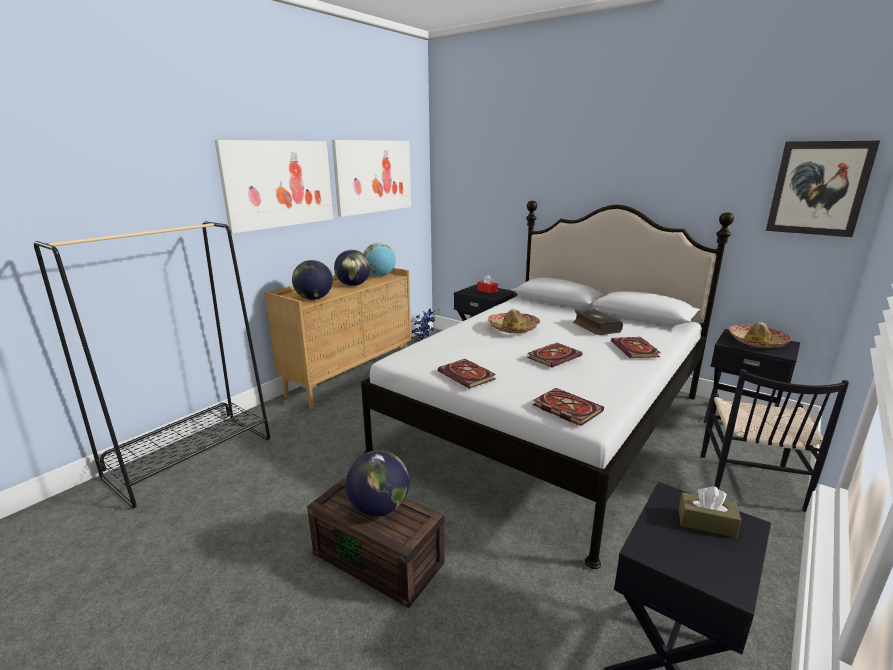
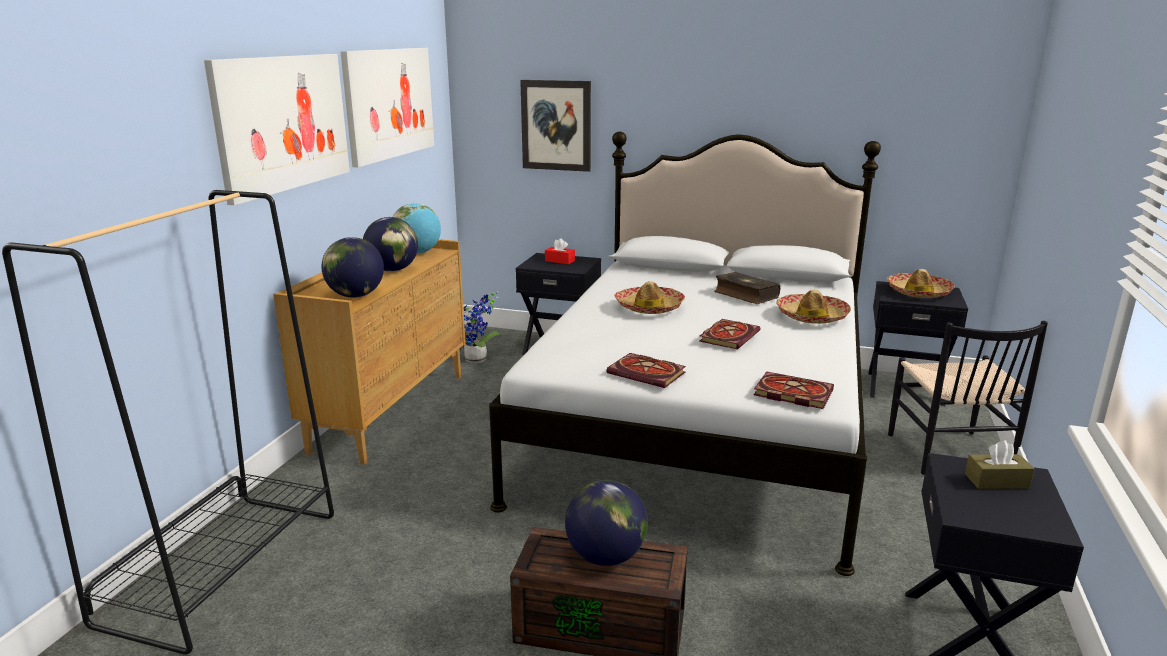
camera: 20 degrees left, 0 degrees up
book [611,337,661,358] -> hat [776,290,851,324]
picture [766,141,880,237] -> picture moved to [520,80,591,172]

